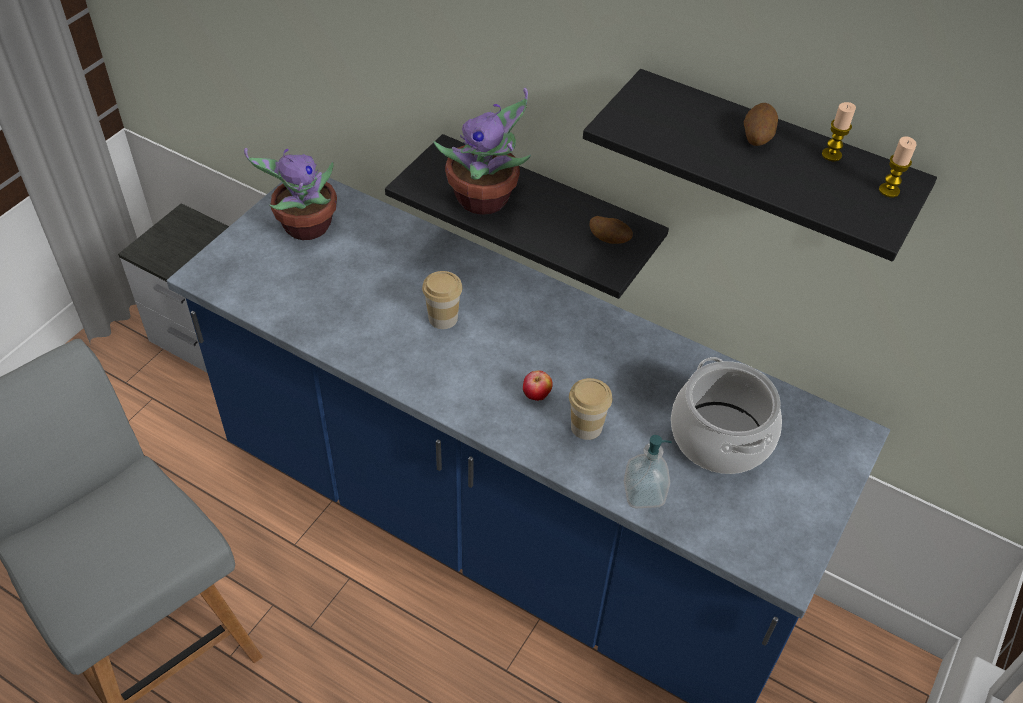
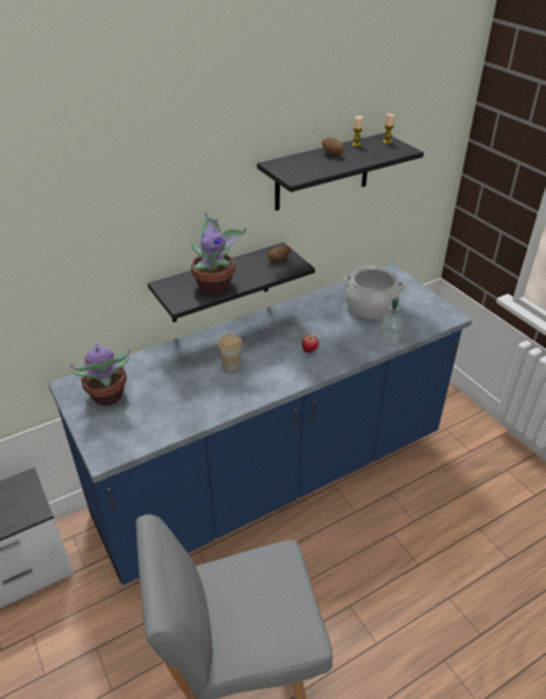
camera: 60 degrees left, 10 degrees down
cup [569,378,612,440] -> none

